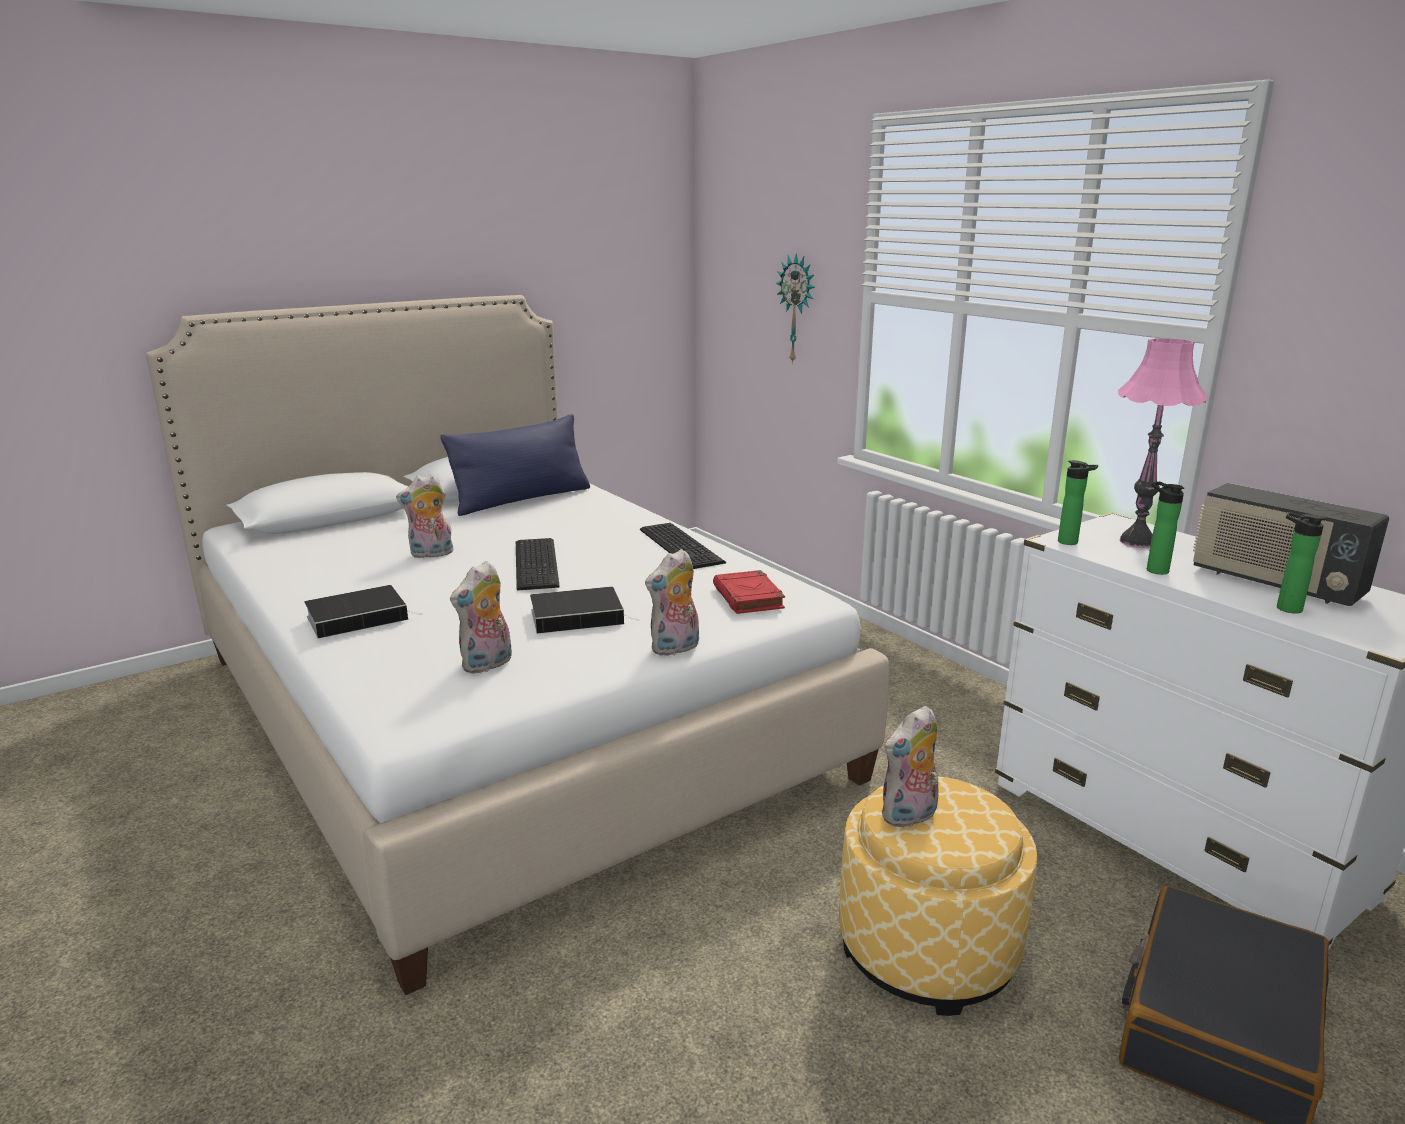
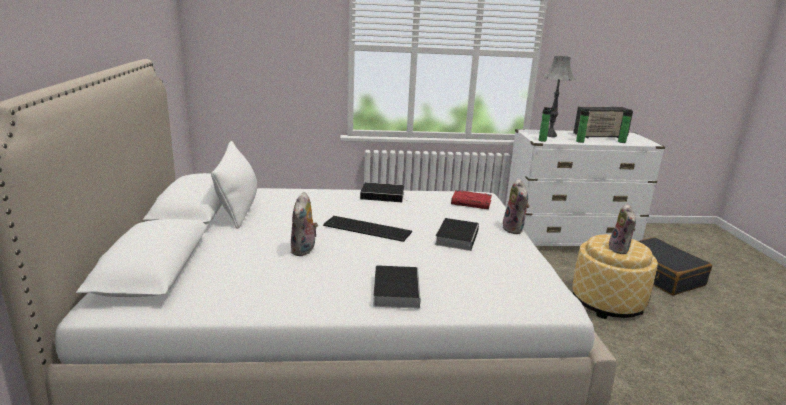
camera: 60 degrees left, 0 degrees up
blue pillow [441,414,590,516] -> white pillow [211,141,257,229]
plush toy [450,561,512,674] -> none
keyboard [640,523,726,569] -> book [360,182,410,202]
wall clock [776,253,815,364] -> none
pink table lamp [1118,338,1207,548] -> grey table lamp [543,56,575,137]

